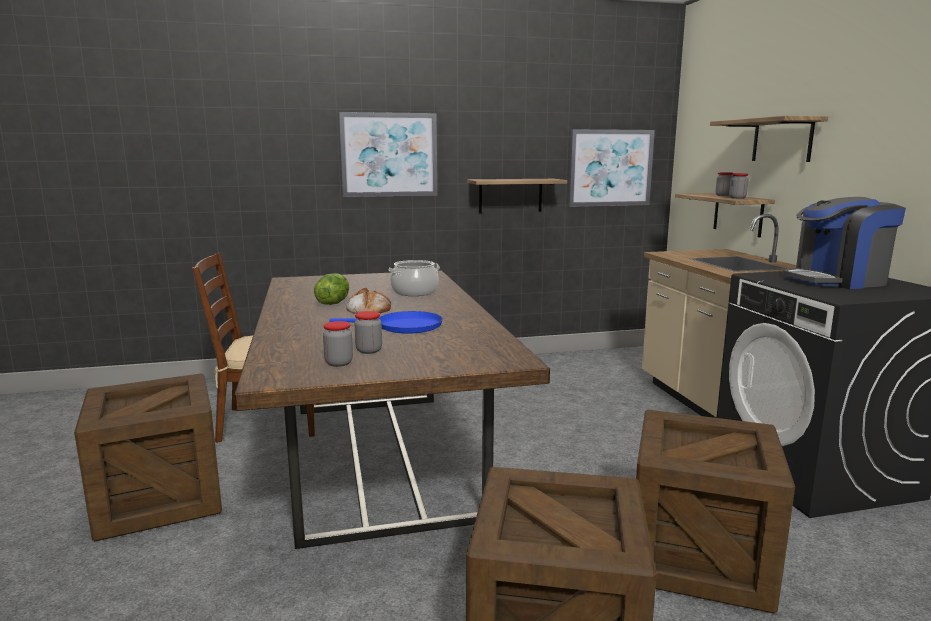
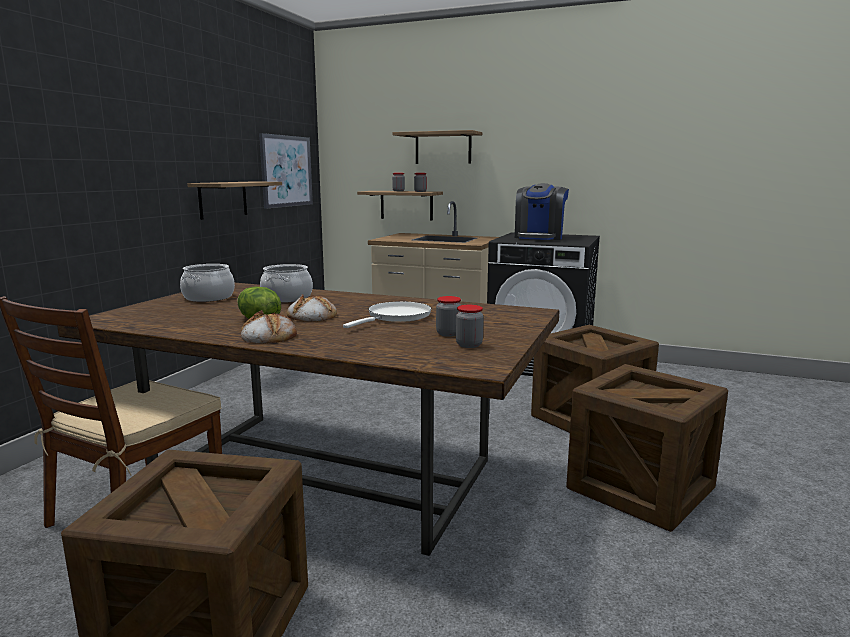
camera: 55 degrees left, 0 degrees up
blue frying pan [329,311,443,334] -> white frying pan [343,301,432,328]
picture [339,112,437,197] -> none
none -> cooking pot [180,264,235,302]
none -> bread [241,310,297,344]

